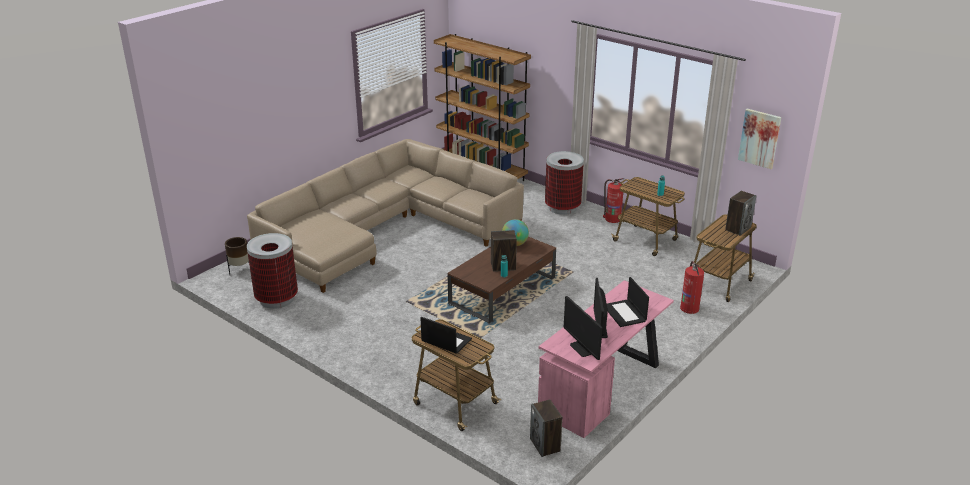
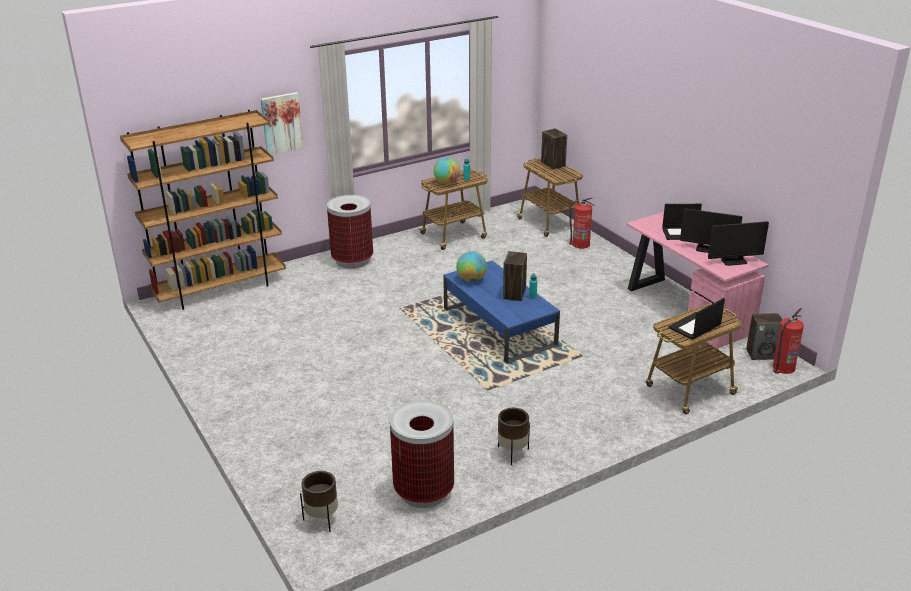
camera: 70 degrees left, 0 degrees up
beige sofa [247,139,524,293] -> none
brown coffee table [447,237,556,323] -> blue coffee table [443,261,560,364]
fire extinguisher [603,178,624,223] -> fire extinguisher moved to [773,308,804,374]
picture [738,109,781,169] -> picture moved to [260,92,304,155]
none -> globe [433,157,460,184]
none -> brown planter [498,408,530,465]

